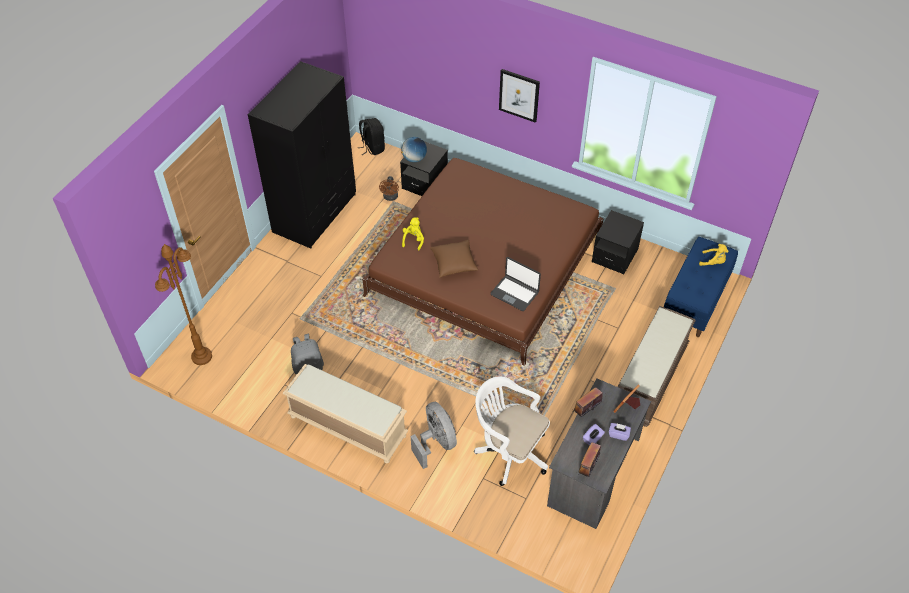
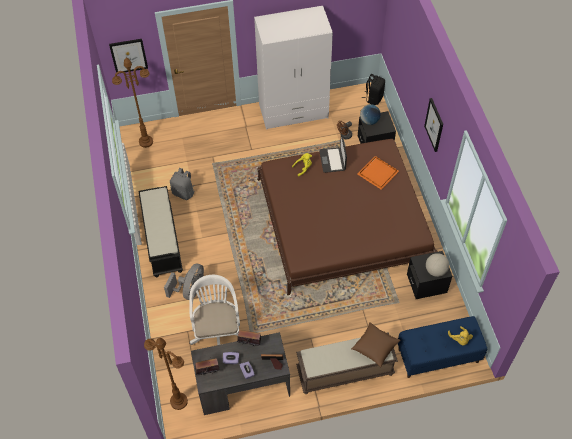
camera: 50 degrees right, 5 degrees up
black wardrobe [248,61,356,248] -> white wardrobe [254,6,333,130]
beige bench [282,364,408,463] -> black bench [138,186,183,277]
brown pillow [430,240,478,278] -> brown pillow moved to [351,322,400,367]
laptop [490,257,541,311] -> laptop moved to [319,134,347,173]
none -> picture [109,39,148,73]
none -> brown floor lamp [144,338,188,410]
none -> orange tray [357,156,399,190]
none -> globe [426,253,449,277]

